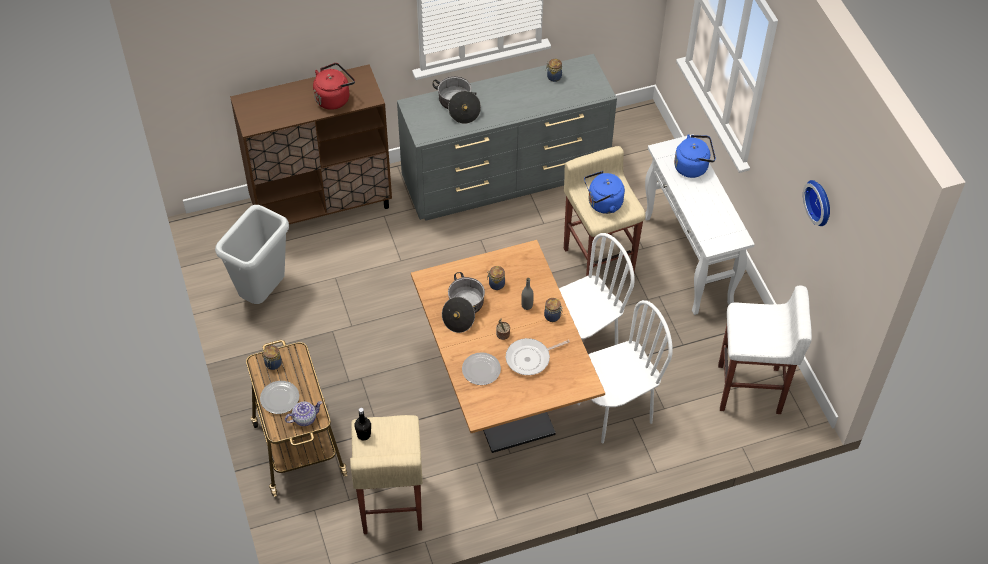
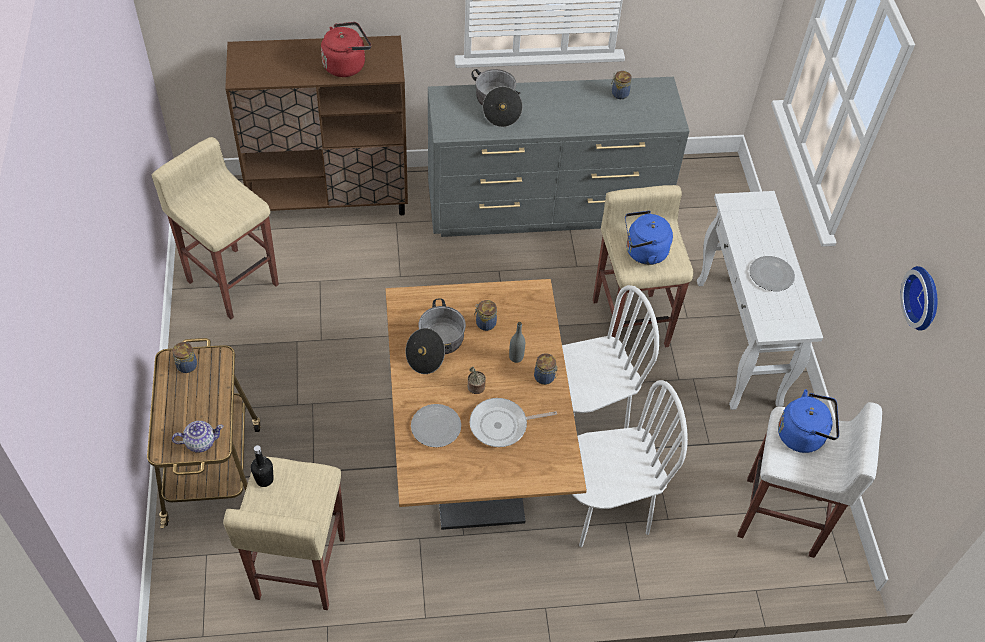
camera: 10 degrees right, 0 degrees up
grey trash can [215,205,289,304] -> beige stool [151,137,279,319]
plate [260,381,299,414] -> plate moved to [750,256,795,291]
blue kettle [674,134,716,178] -> blue kettle moved to [778,389,839,453]

